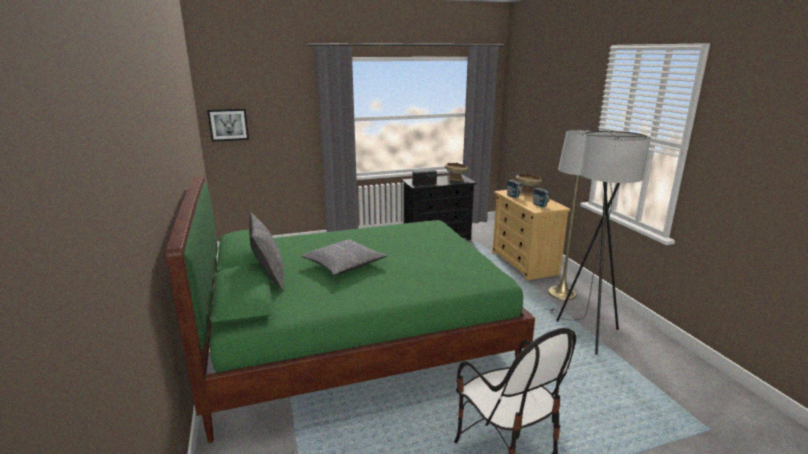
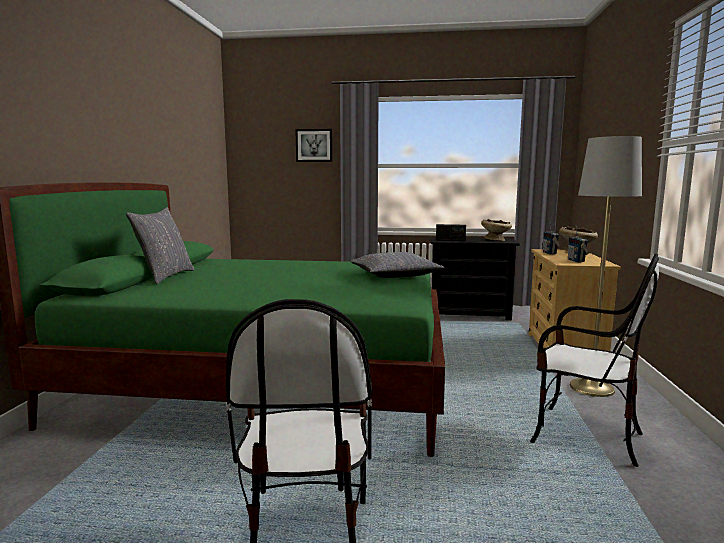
camera: 25 degrees right, 10 degrees down
picture [207,108,249,142] -> picture moved to [295,129,333,162]
grey pillow [301,239,387,275] -> grey pillow moved to [350,252,445,278]
grey floor lamp [550,131,651,355] -> chair [530,253,659,467]

